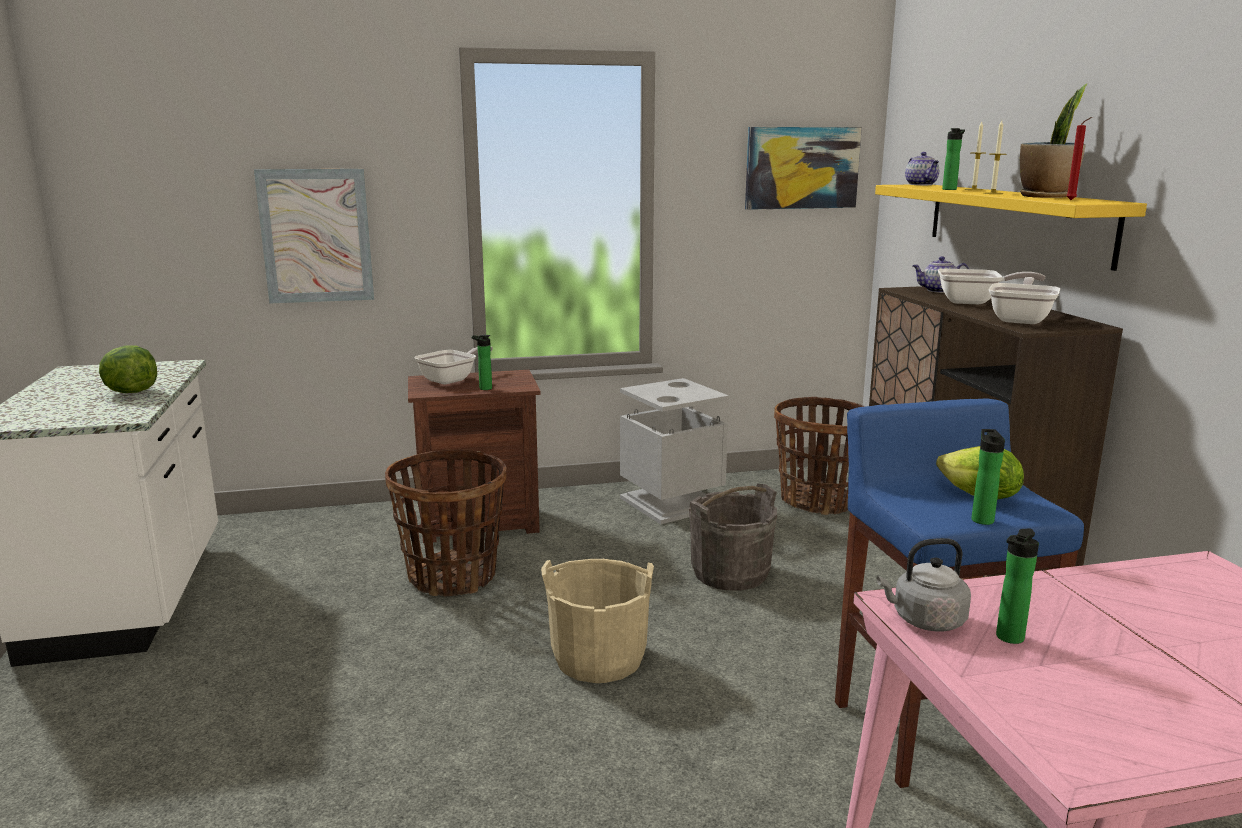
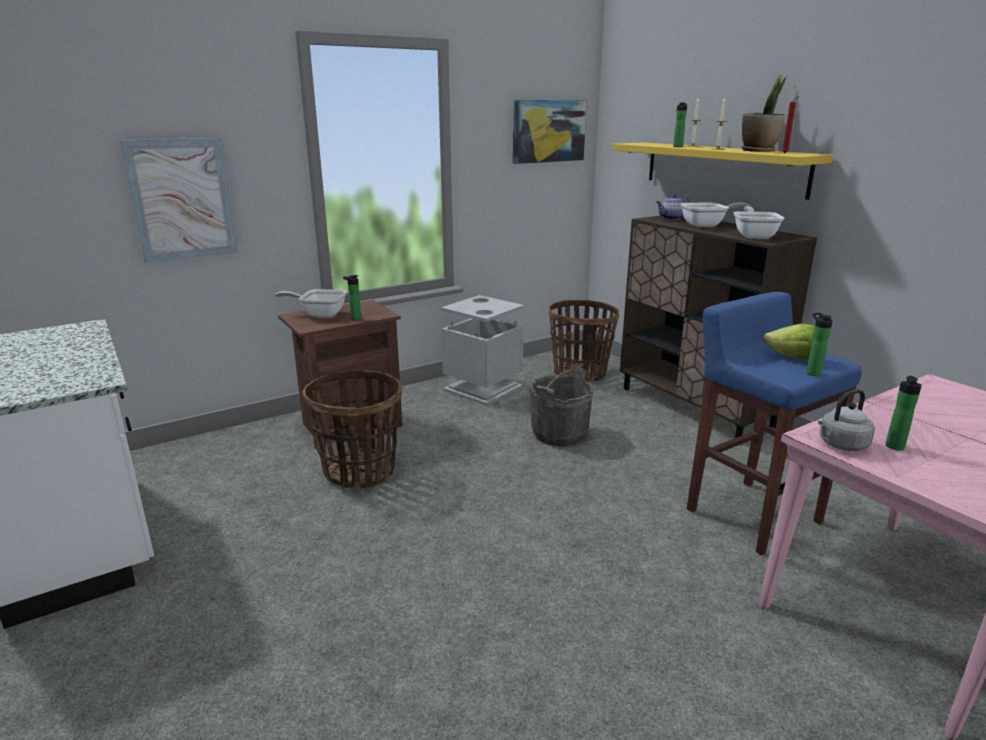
camera: 20 degrees left, 5 degrees up
lettuce [99,345,157,393] -> none
frying pan [414,347,493,384] -> frying pan turned 105 degrees counterclockwise [275,289,347,317]
beige bucket [541,558,654,683] -> none
teapot [905,152,939,185] -> none

